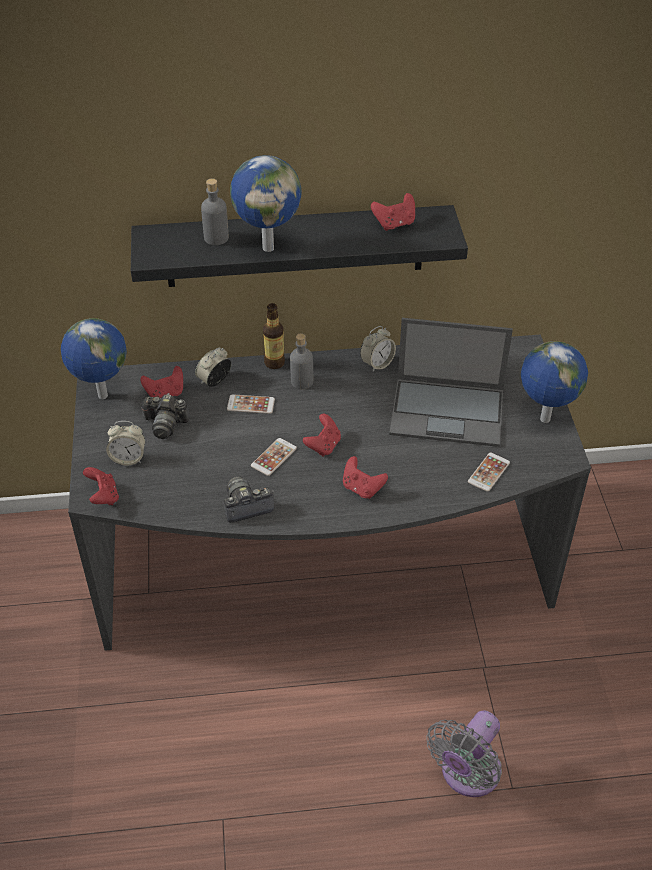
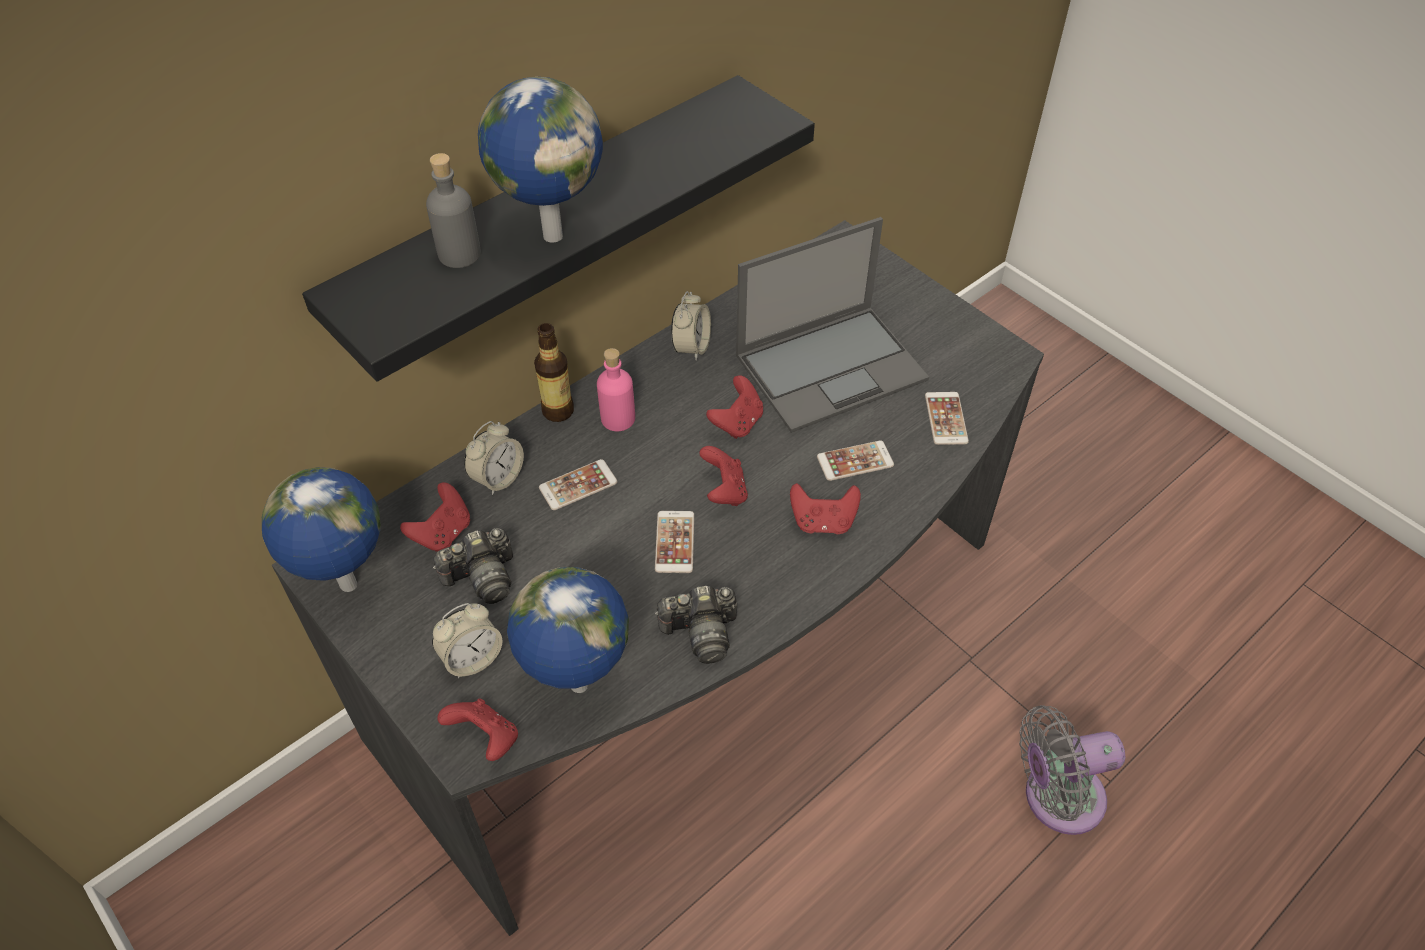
camera: 35 degrees left, 5 degrees up
alarm clock [195,347,231,387] -> alarm clock turned 150 degrees counterclockwise [464,421,524,495]
camera [224,476,274,523] -> camera turned 135 degrees counterclockwise [655,586,737,664]
grey bottle [290,333,313,389] -> pink bottle [597,348,635,431]
red game controller [371,193,415,231] -> red game controller moved to [706,375,763,439]
grey fan [426,710,502,797] -> grey fan turned 75 degrees clockwise [1019,705,1125,835]
globe [521,341,588,423] -> globe moved to [507,567,629,693]
none -> phone [817,441,894,481]

